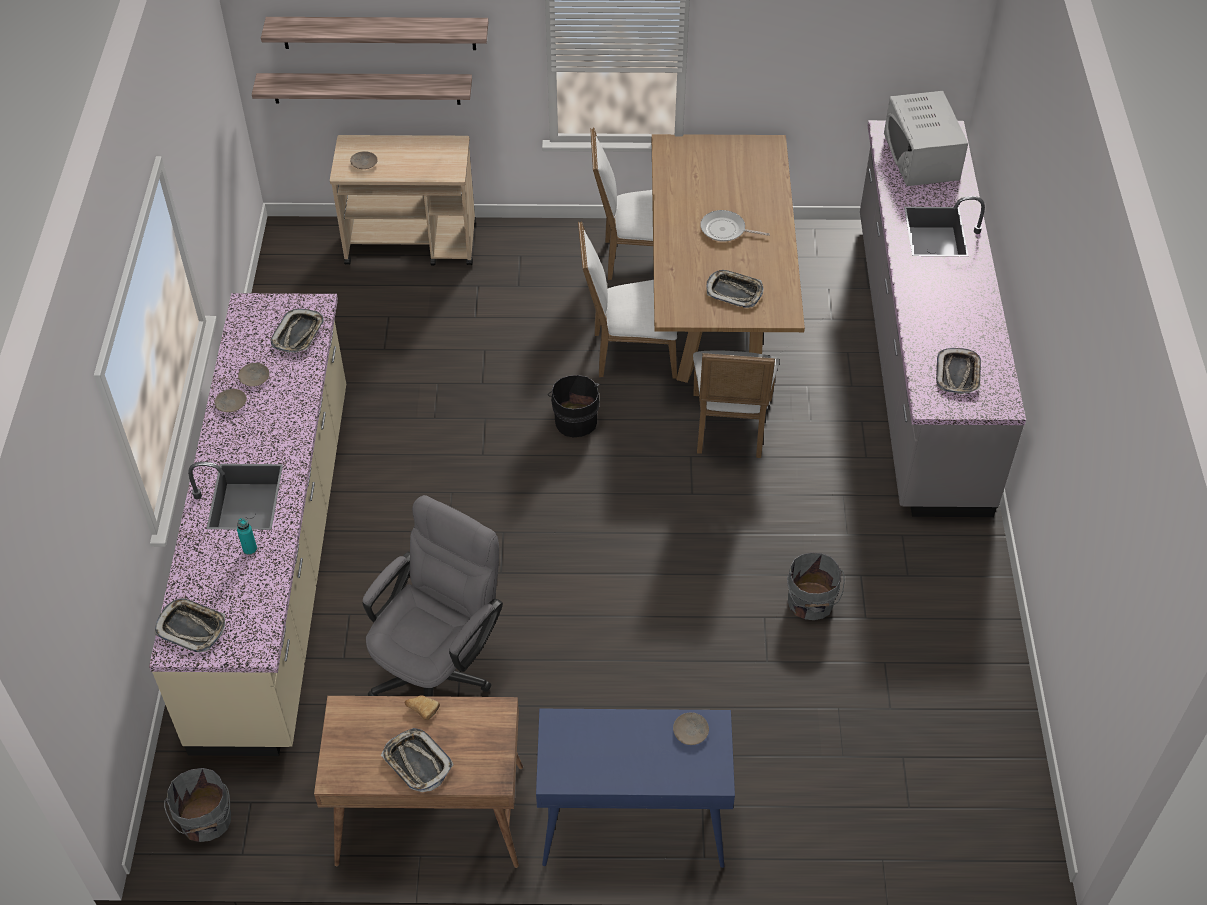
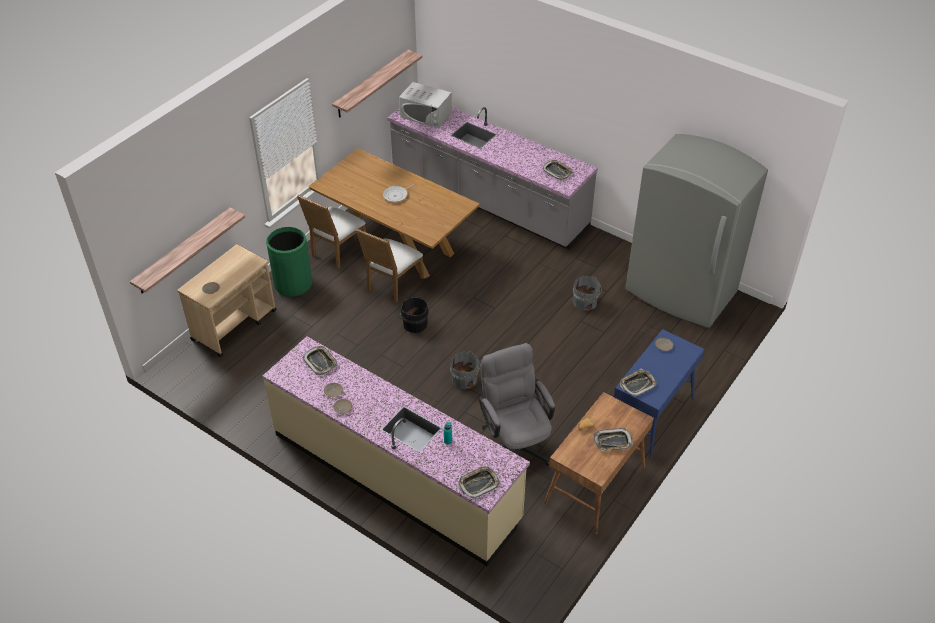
camera: 55 degrees left, 5 degrees down
grey bucket [164,768,231,842] -> grey bucket moved to [450,351,480,389]
shelf [261,17,488,50] -> shelf moved to [332,50,422,118]
white chair [693,350,780,458] -> none
tray [707,270,764,308] -> tray moved to [620,369,657,397]
none -> green trash can [266,227,312,297]
none -> grey fridge [625,134,768,328]

